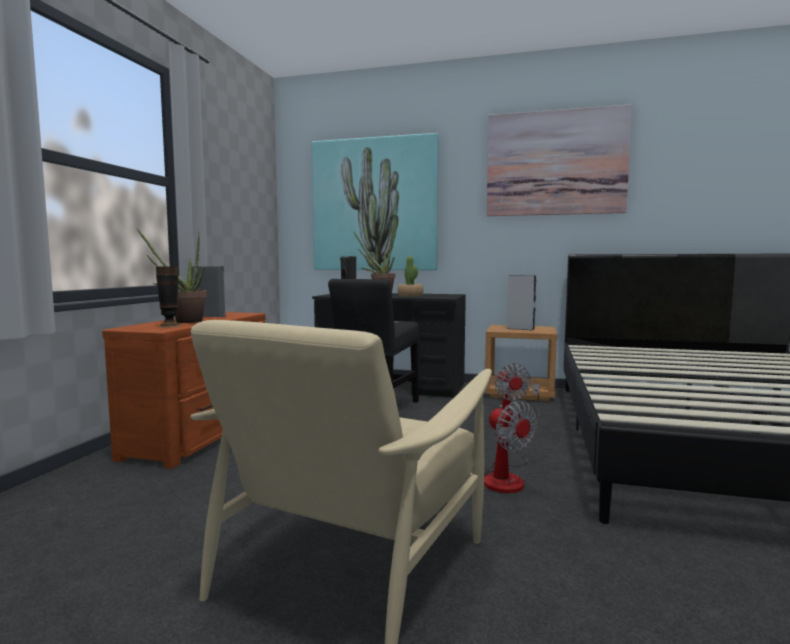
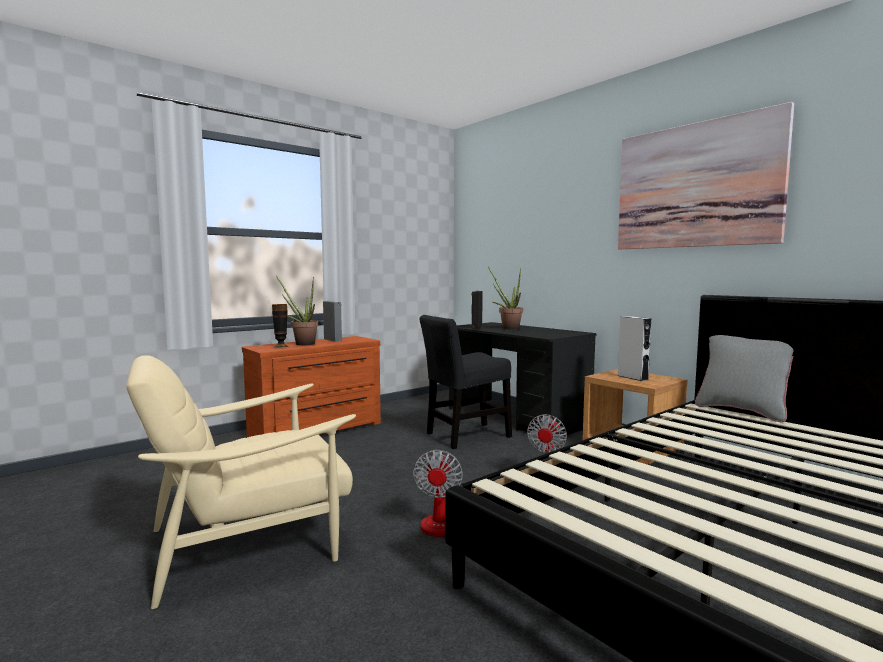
camera: 35 degrees right, 0 degrees up
picture [312,133,439,270] -> none
potted plant [397,256,424,297] -> none
none -> grey pillow [695,335,793,422]

